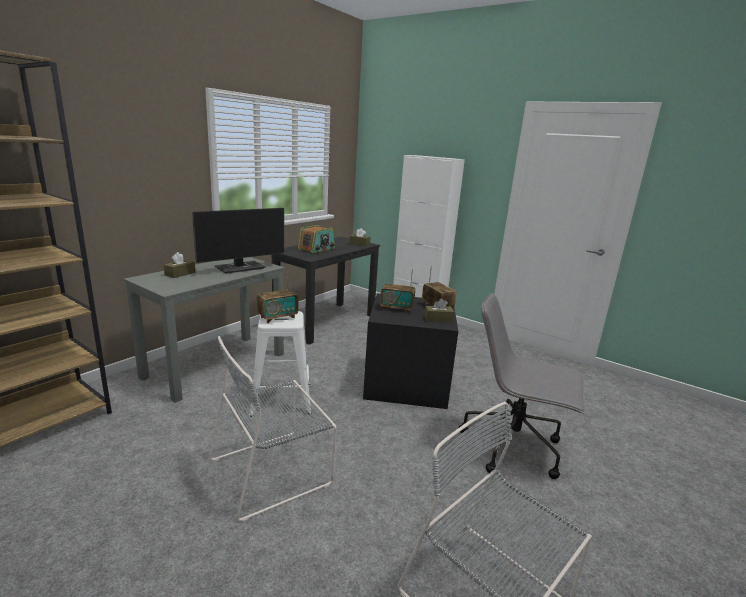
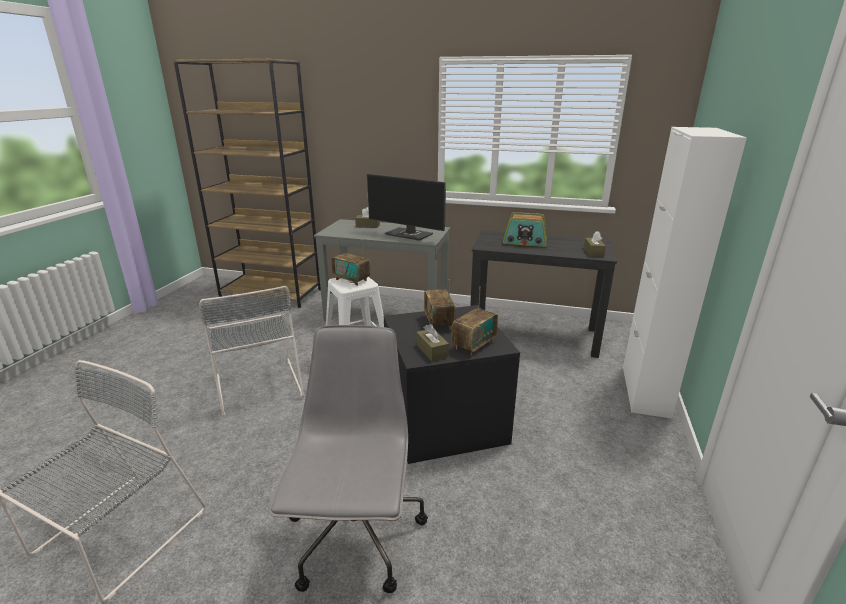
camera: 70 degrees right, 5 degrees up
grey chair [209,336,337,522] -> grey chair turned 150 degrees counterclockwise [199,286,304,417]

